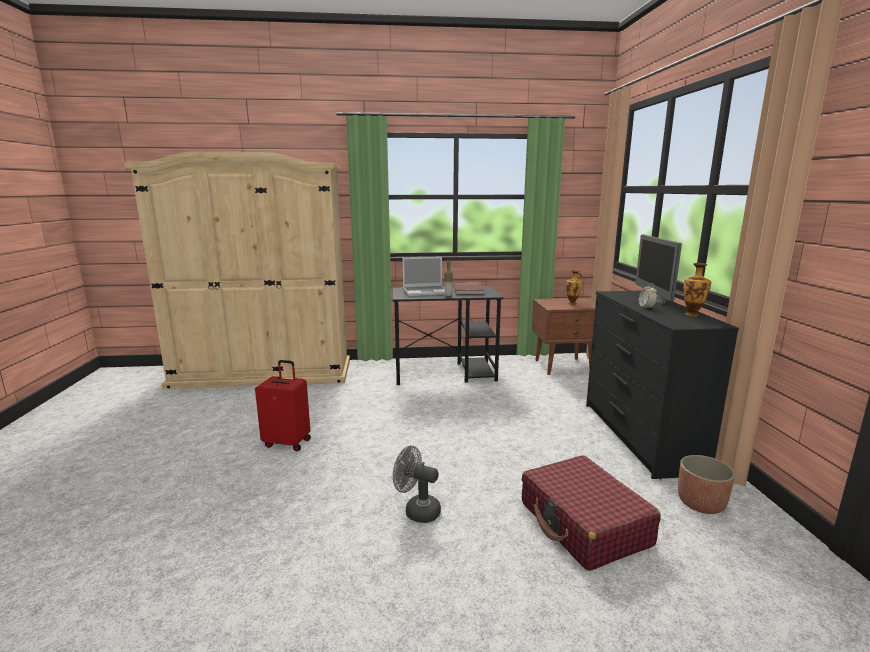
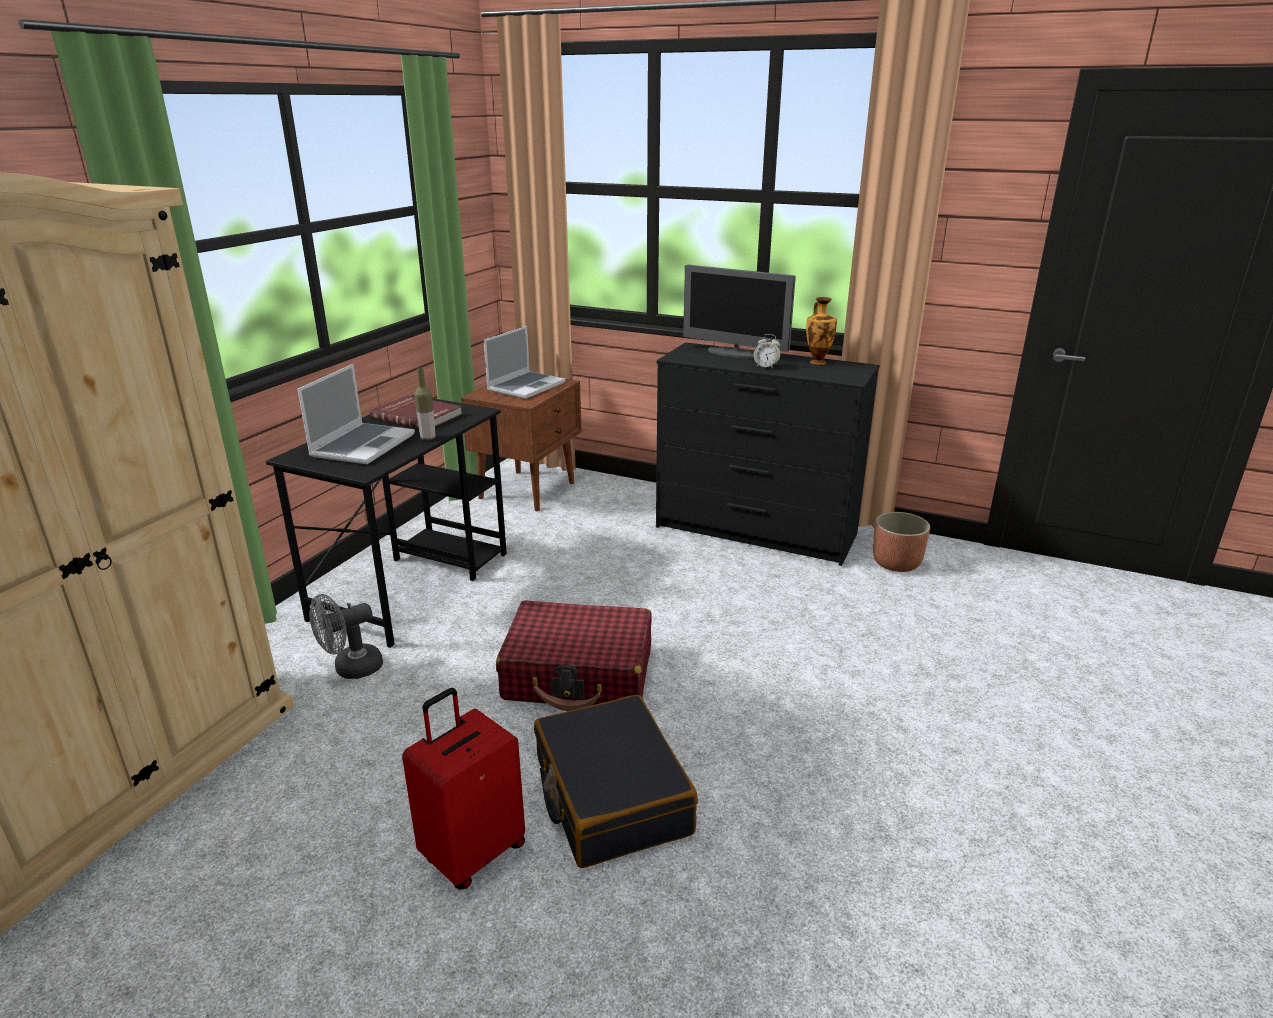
camera: 60 degrees left, 10 degrees up
grey fan [393,446,441,523] -> grey fan moved to [309,594,383,679]
red suitcase [522,455,661,571] -> red suitcase moved to [496,600,652,711]
vase [566,270,582,304] -> laptop [484,326,566,399]
none -> black suitcase [534,695,698,868]

